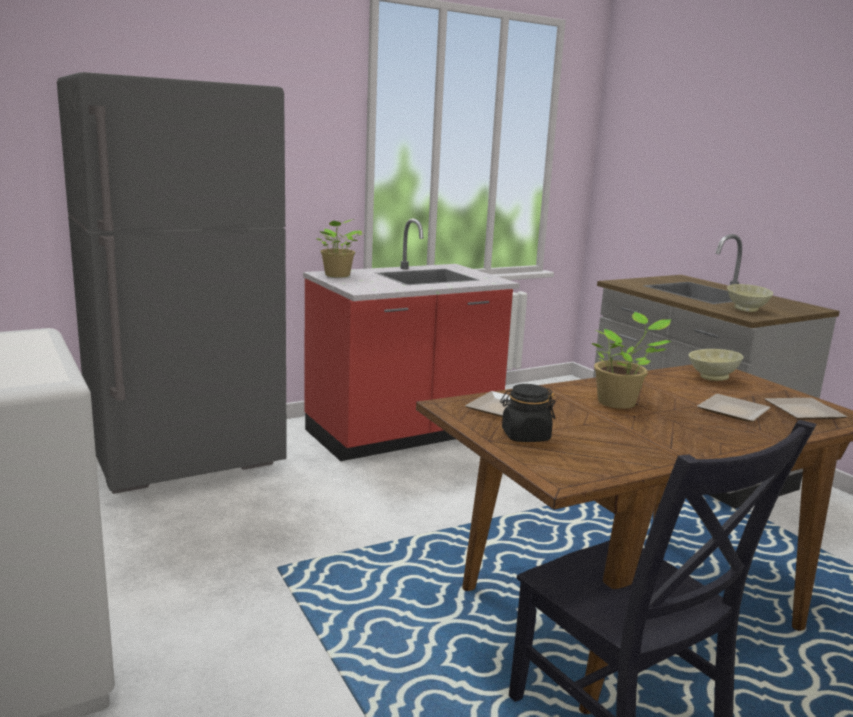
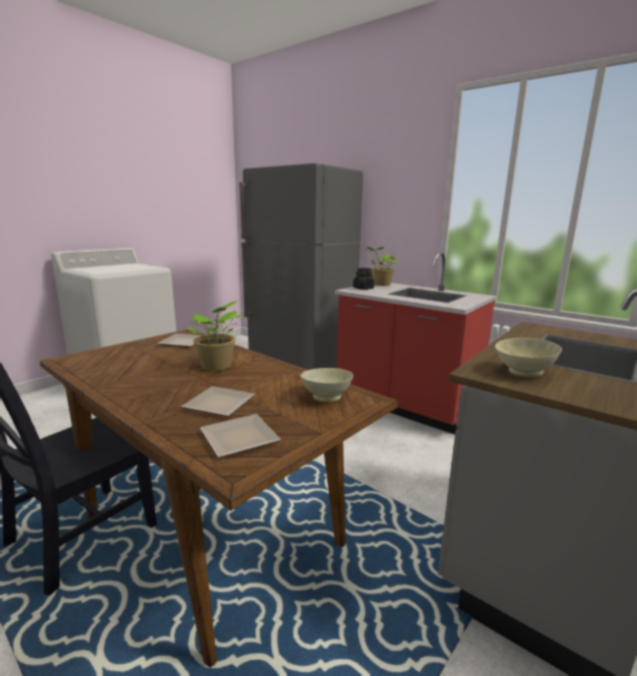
camera: 70 degrees right, 0 degrees up
black jar [500,384,555,442] -> black jar moved to [353,268,374,290]

